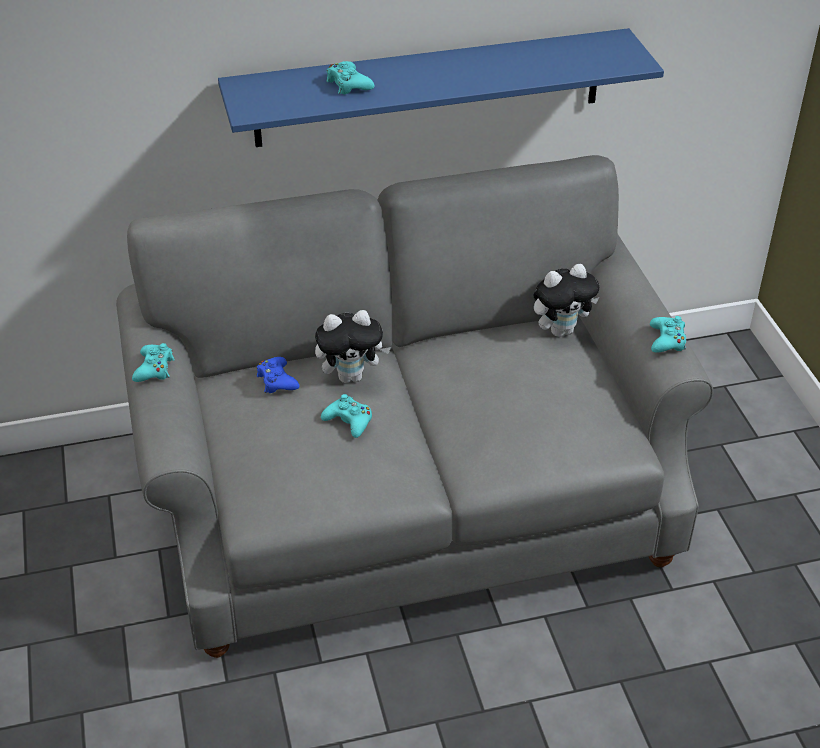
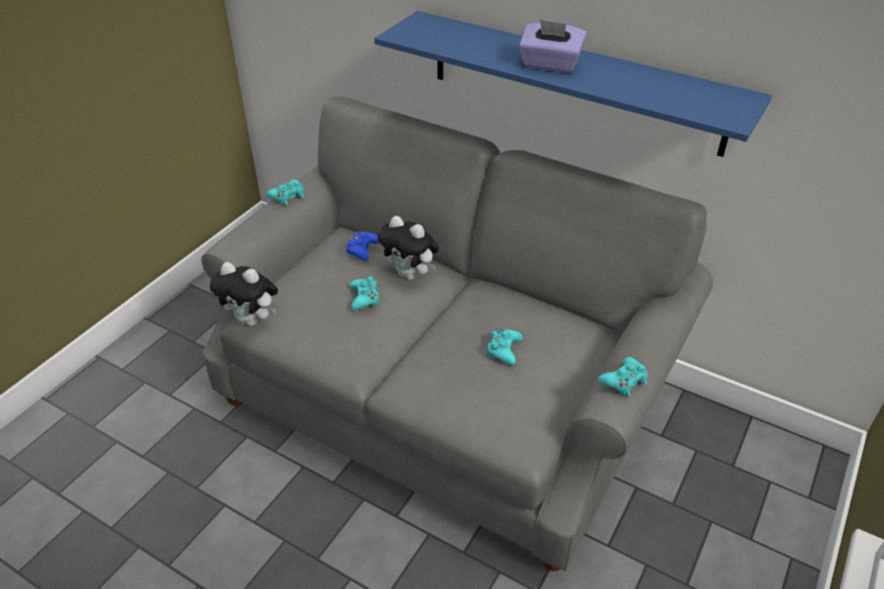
camera: 45 degrees right, 0 degrees up
turquoise game controller [326,61,375,95] -> turquoise game controller moved to [486,328,523,365]
plush toy [533,264,599,337] -> plush toy moved to [210,262,278,326]
none -> purple tissue box [519,20,587,73]

